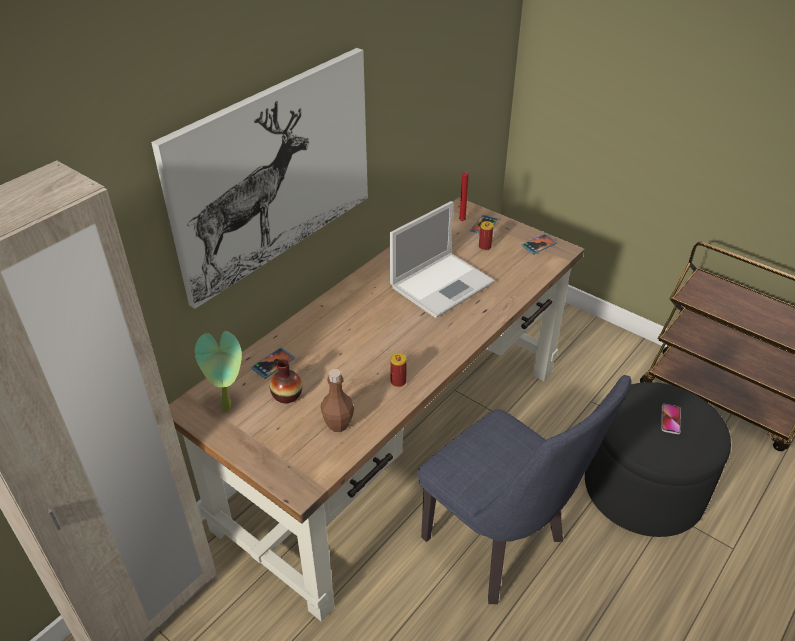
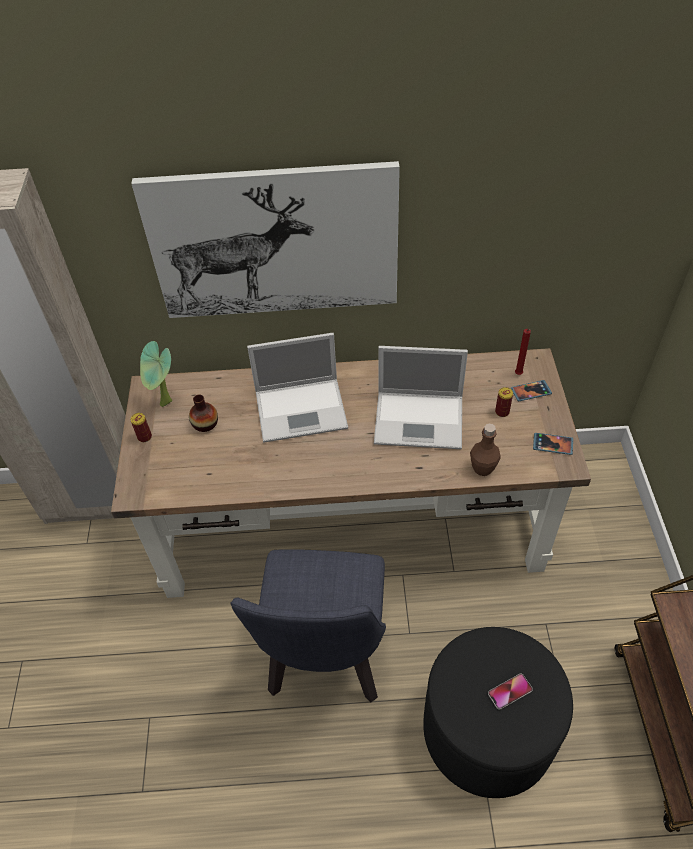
camera: 50 degrees right, 10 degrees up
phone [251,347,295,379] -> none
brown bottle [320,369,354,432] -> brown bottle moved to [470,424,501,476]
can [390,353,407,387] -> can moved to [130,413,152,442]
none -> laptop [247,333,348,443]

